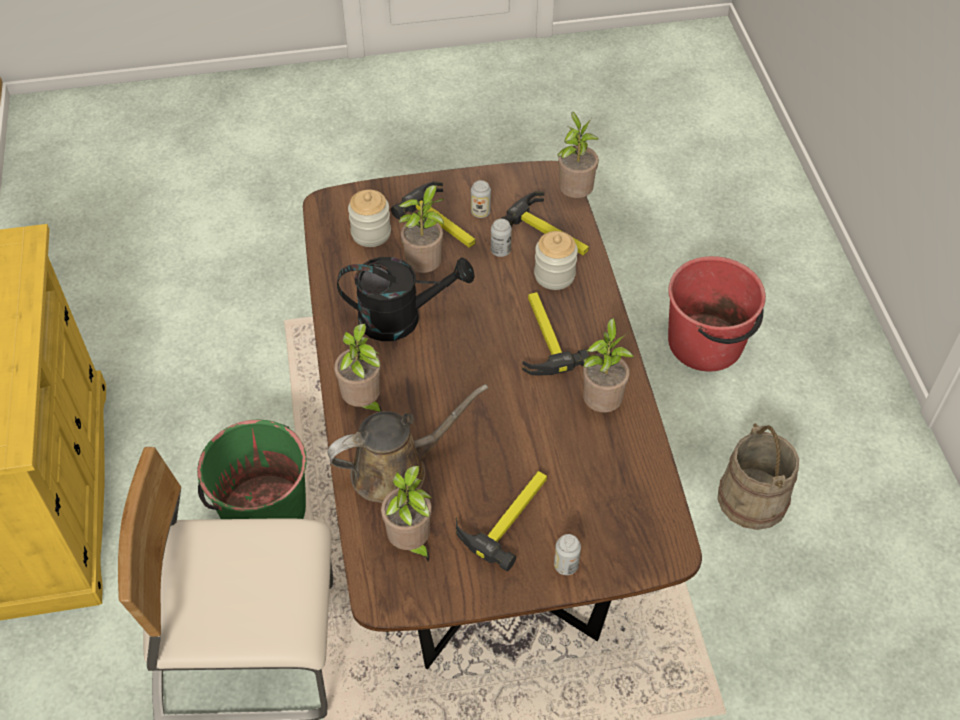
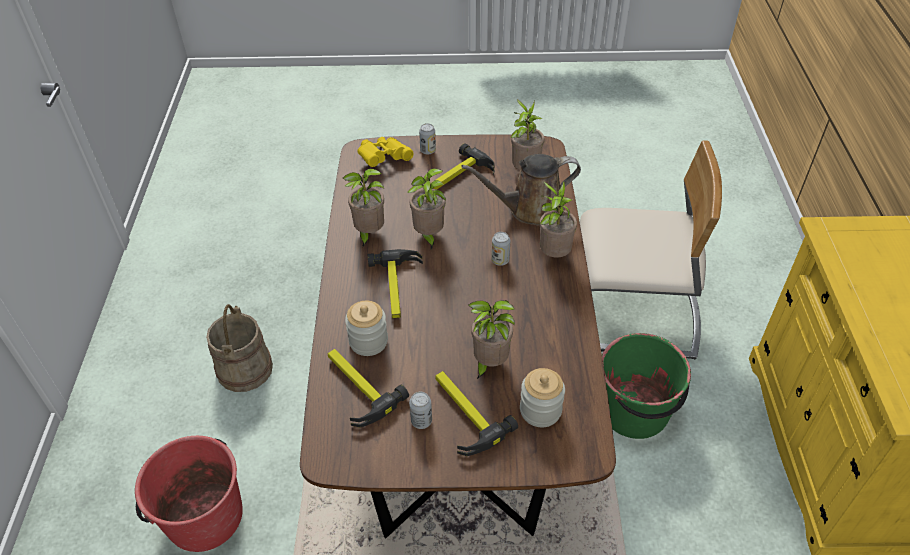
camera: 170 degrees left, 5 degrees down
black watering can [337,257,474,341] -> none
can [491,219,512,257] -> can moved to [491,232,510,266]
potted plant [557,111,599,198] -> potted plant moved to [408,168,446,249]
none -> yellow binoculars [357,137,414,167]

